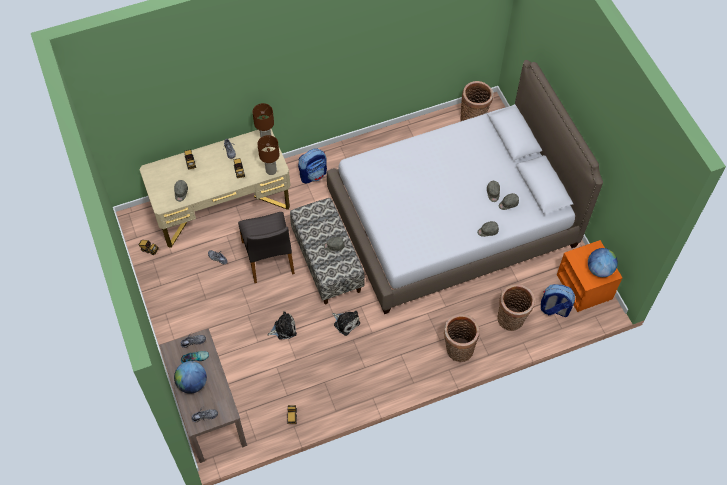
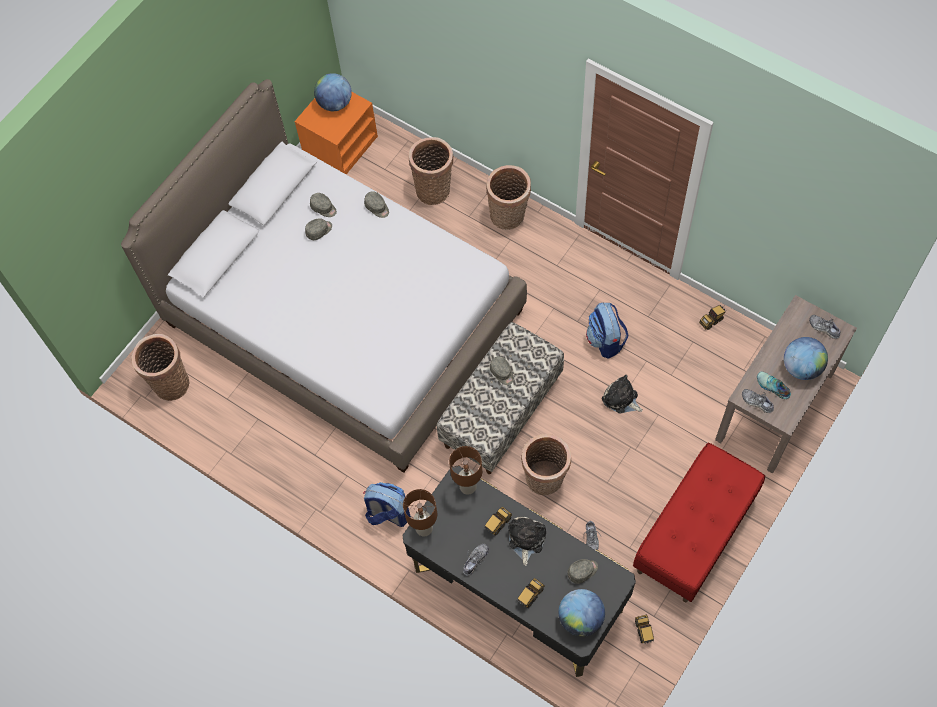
camera: 120 degrees left, 5 degrees up
beige desk [139,129,291,248] -> black desk [402,465,636,677]
grey chair [238,212,295,283] -> basket [521,434,571,495]
plush toy [332,311,360,336] -> plush toy moved to [509,517,546,566]
backpack [541,284,575,317] -> backpack moved to [586,302,629,359]
none -> globe [558,589,605,637]
none -> red bench [633,443,765,602]

